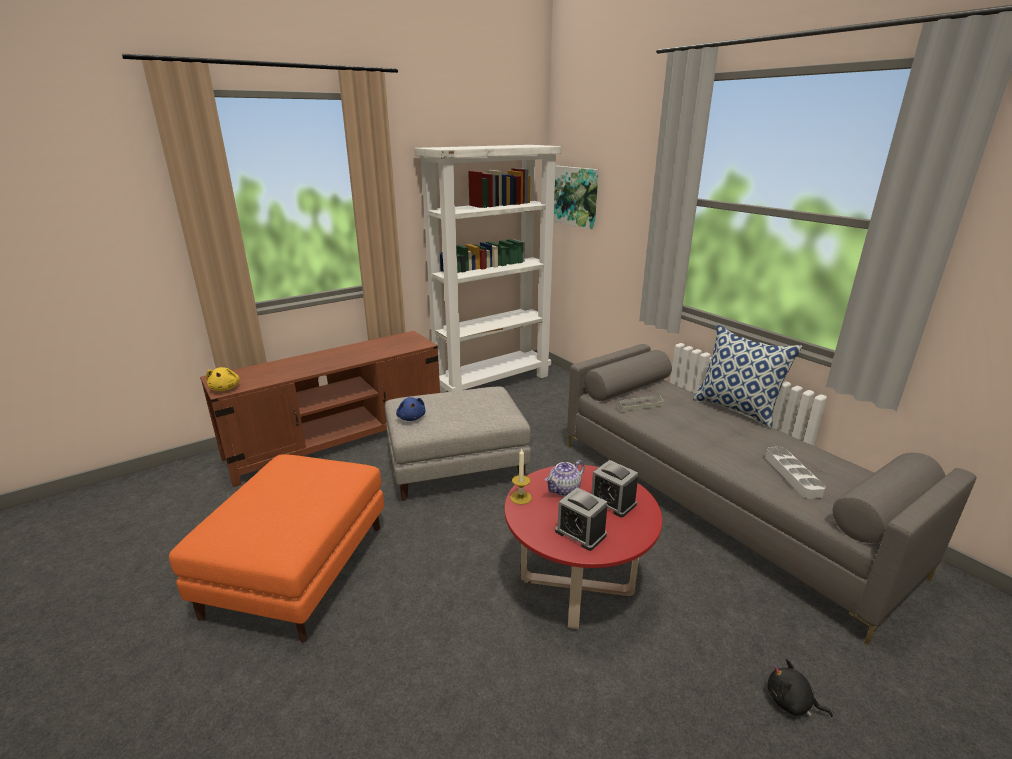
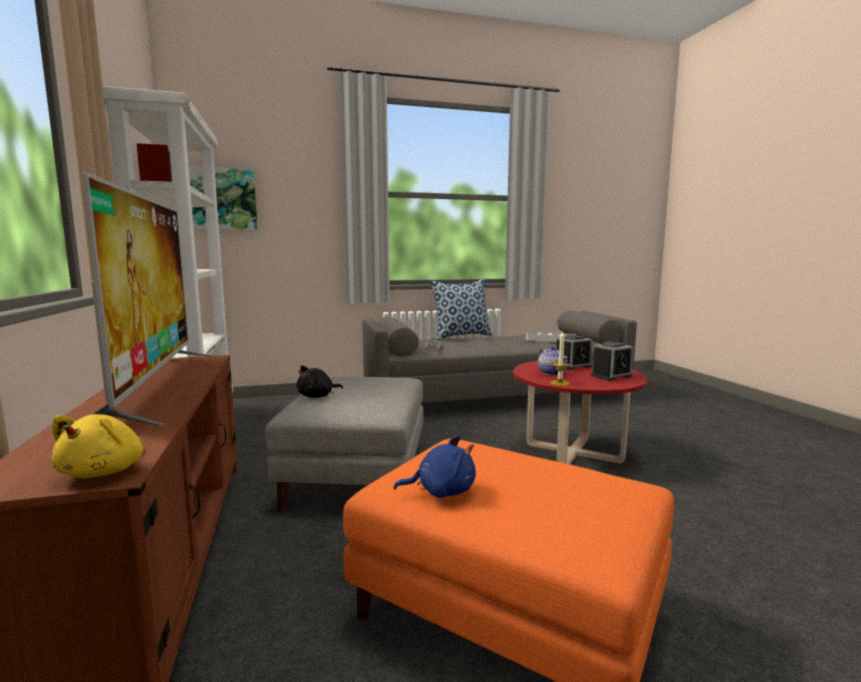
camera: 70 degrees left, 15 degrees down
yellow plush toy [206,367,240,391] -> yellow plush toy turned 90 degrees clockwise [51,414,143,478]
blue plush toy [396,397,425,421] -> blue plush toy moved to [394,436,476,498]
black plush toy [767,659,833,717] -> black plush toy moved to [296,365,343,398]
none -> television [82,172,215,426]

